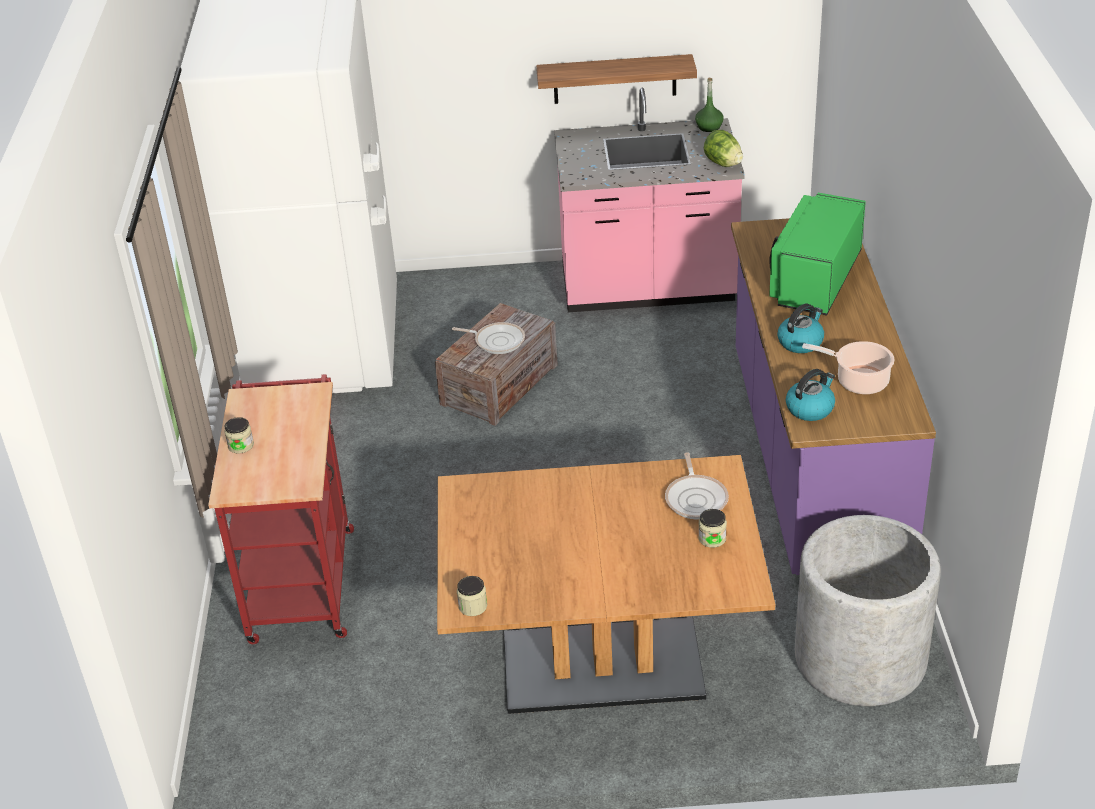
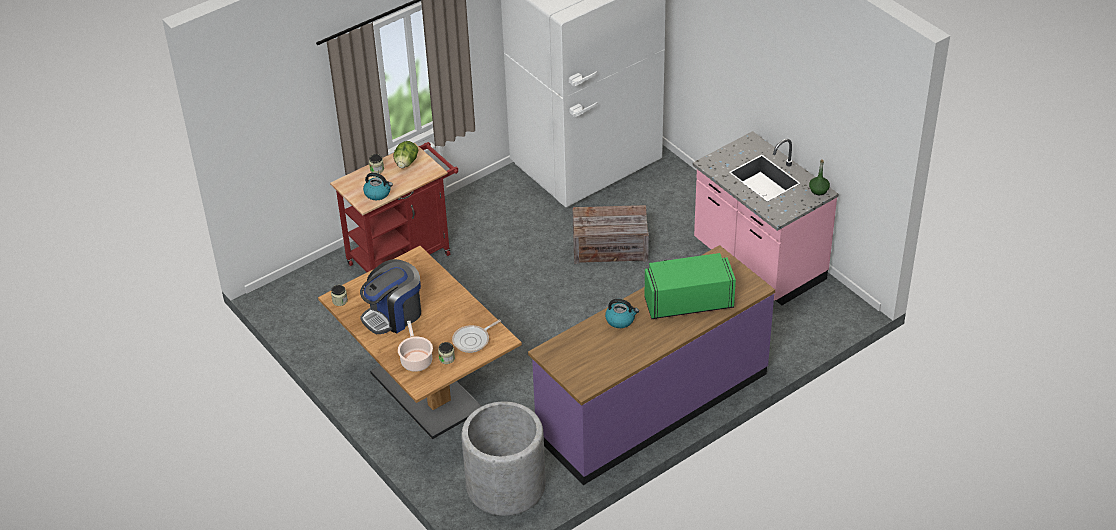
camera: 55 degrees right, 5 degrees up
frying pan [452,322,525,354] -> none
shelf [536,54,697,104] -> none
lettuce [704,130,743,167] -> lettuce moved to [393,141,418,168]
kettle [786,369,835,421] -> kettle moved to [363,173,393,200]
cooking pot [802,341,894,394] -> cooking pot moved to [398,321,433,372]
none -> coffee machine [360,259,421,335]

